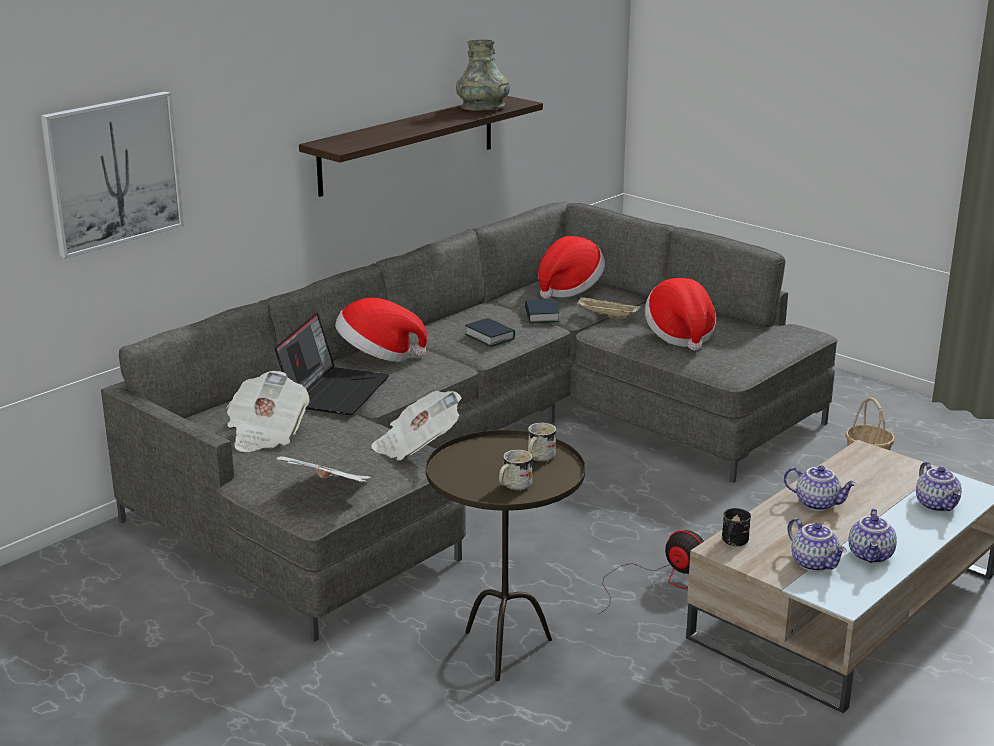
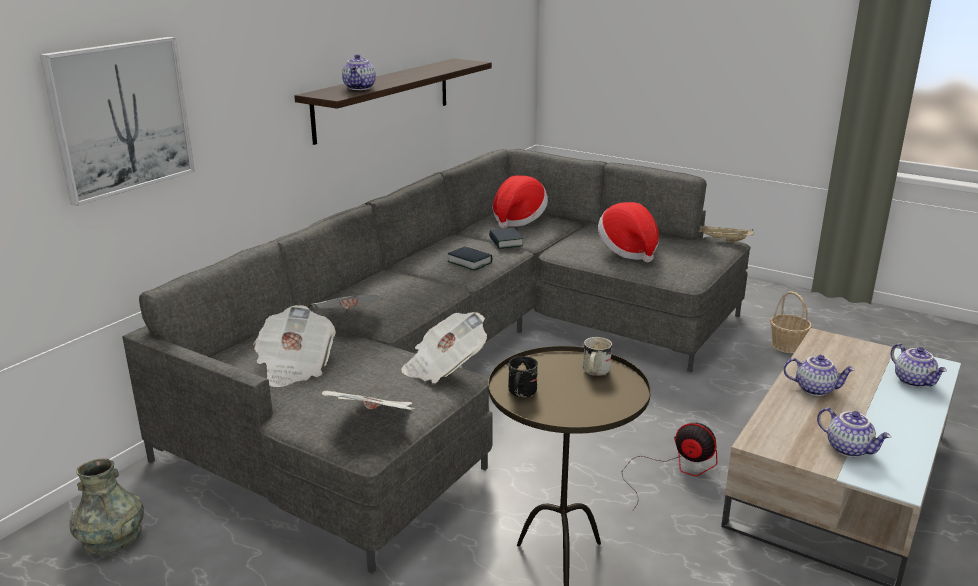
camera: 10 degrees left, 0 degrees up
laptop [275,312,389,415] -> newspaper [312,295,383,309]
hat [335,298,427,362] -> none
grey vase [456,39,510,111] -> grey vase moved to [70,458,144,554]
white mug [499,449,533,491] -> none
beige tray [577,296,641,318] -> beige tray moved to [699,226,754,242]
black mug [722,508,751,546] -> black mug moved to [508,356,538,397]
teapot [849,509,897,564] -> teapot moved to [342,54,376,90]

